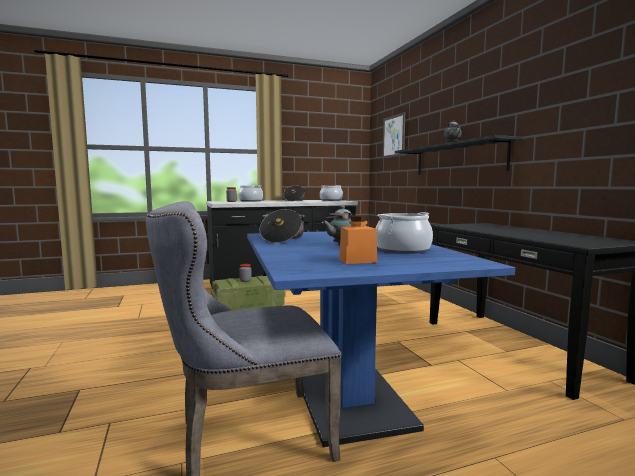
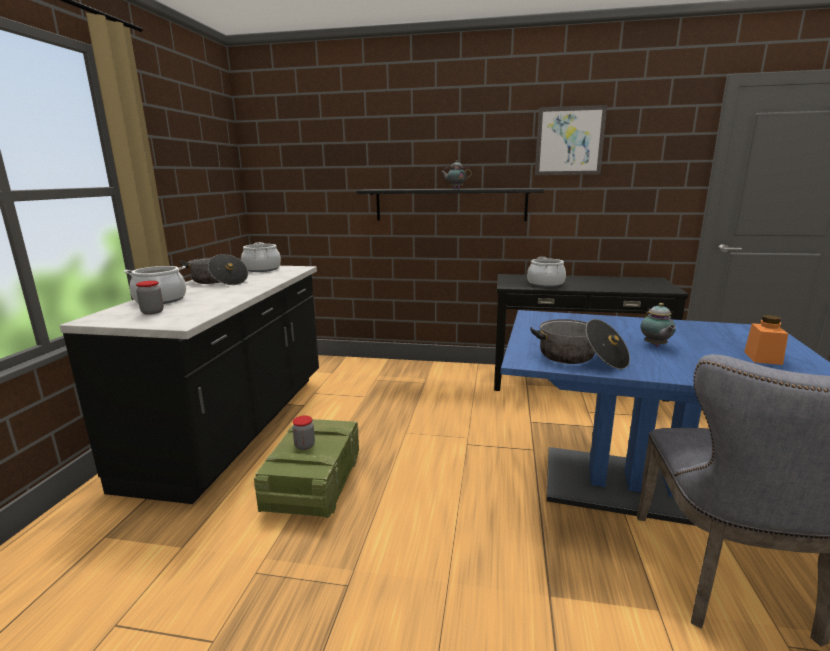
camera: 60 degrees left, 10 degrees up
cooking pot [375,212,433,254] -> cooking pot moved to [527,257,566,287]
picture [382,112,405,158] -> picture moved to [535,105,607,175]

